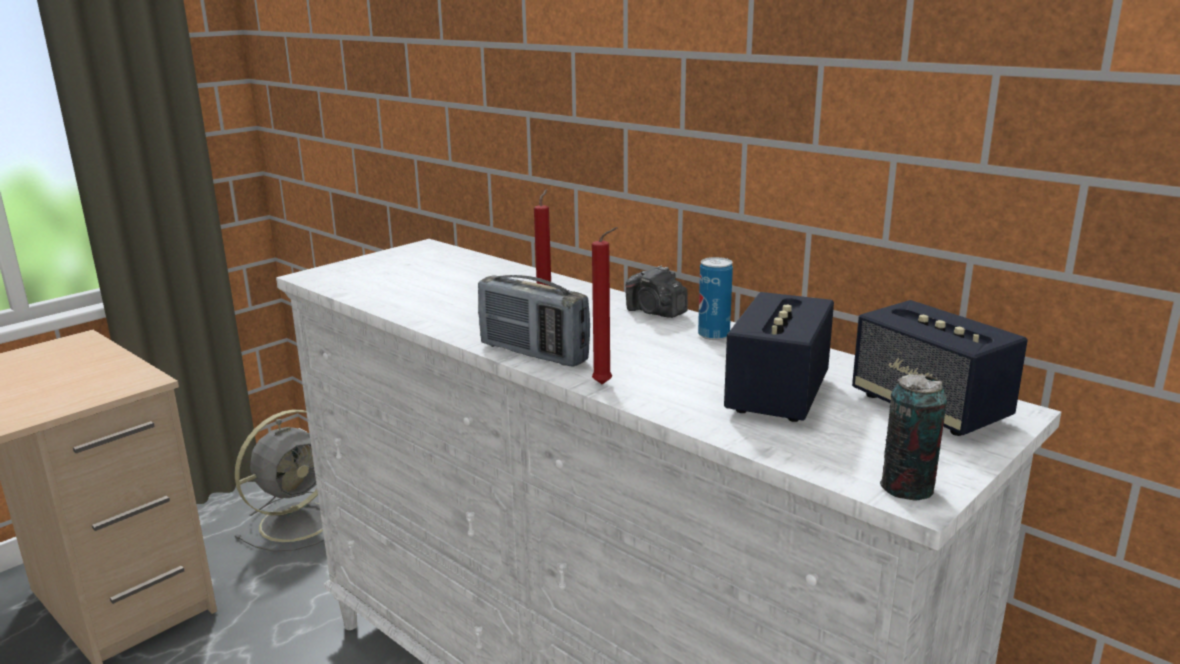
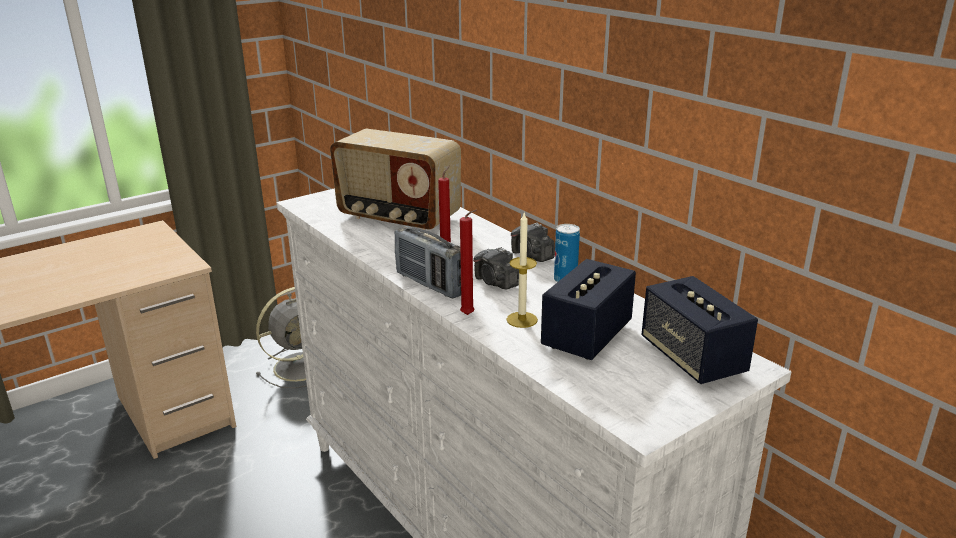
camera: 10 degrees right, 5 degrees up
can [880,374,947,501] -> none
none -> radio [330,129,461,230]
none -> camera [473,247,519,289]
none -> candle [506,213,538,328]

